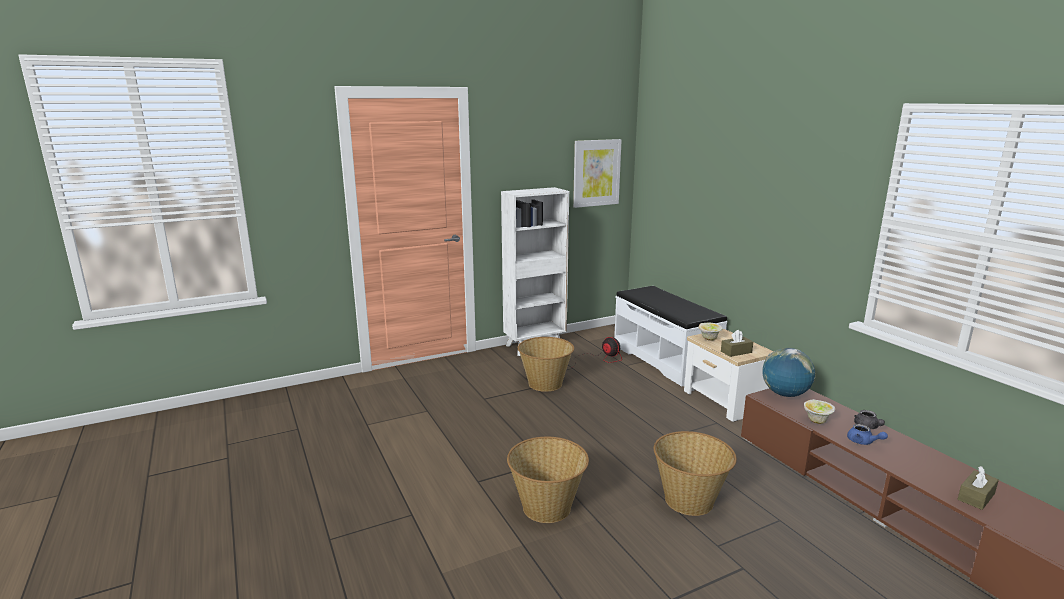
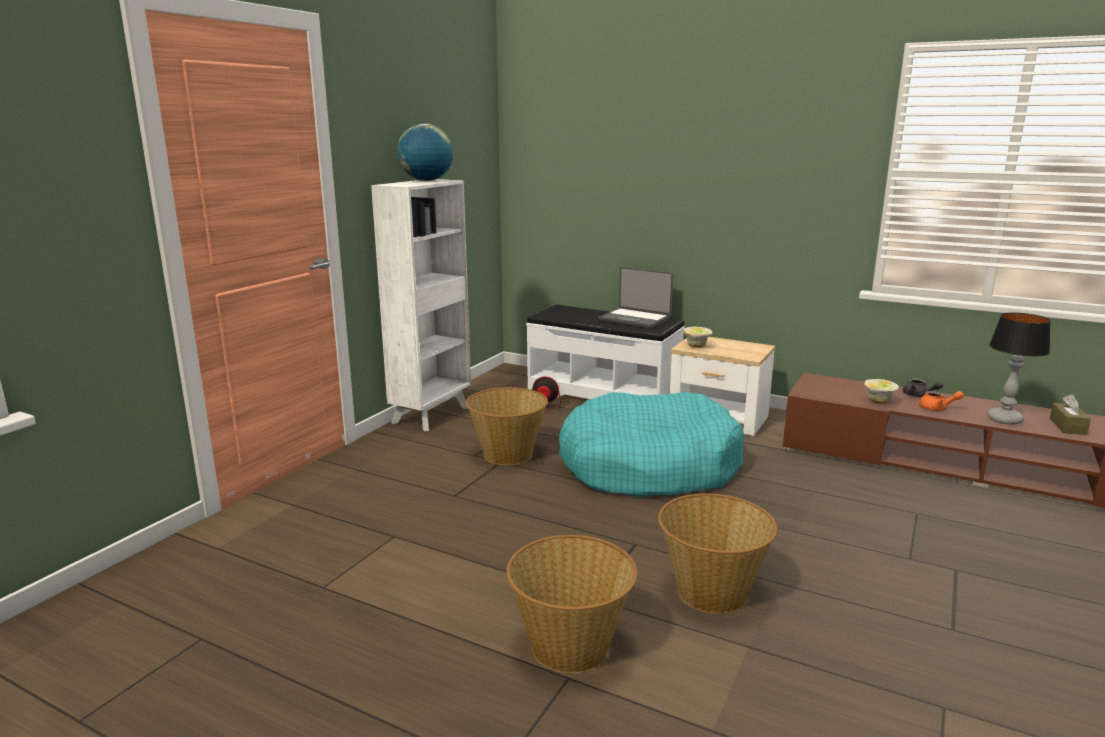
camera: 35 degrees left, 0 degrees up
picture [573,139,622,208] -> none
basket [654,431,737,516] -> basket moved to [506,535,638,673]
brown tissue box [721,330,753,357] -> none
globe [762,348,815,397] -> globe moved to [397,124,454,181]
blue teapot [847,424,888,445] -> orange teapot [919,391,964,411]
none -> turquoise dog bed [559,392,745,497]
none -> laptop [599,267,674,329]
none -> table lamp [988,313,1050,425]

